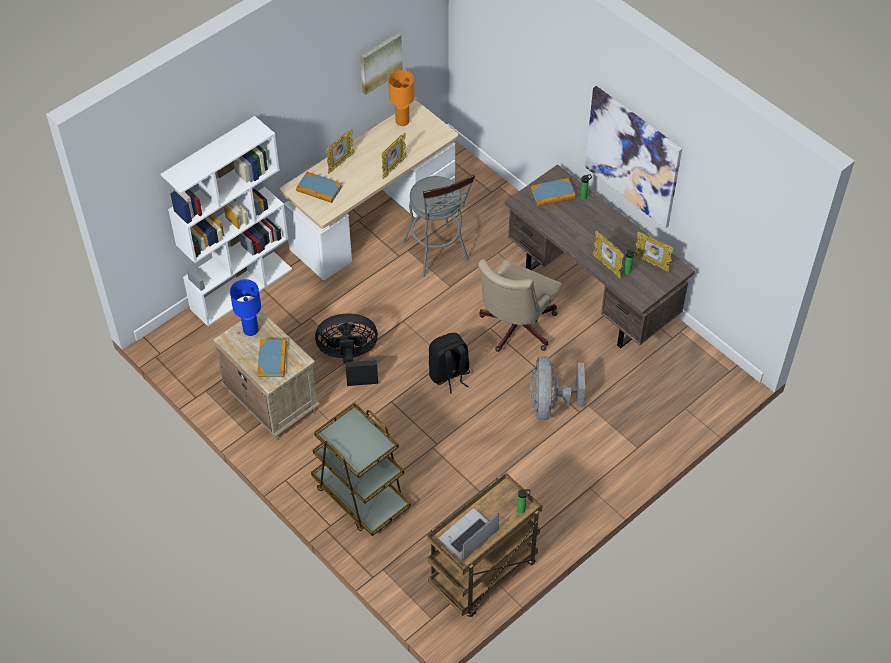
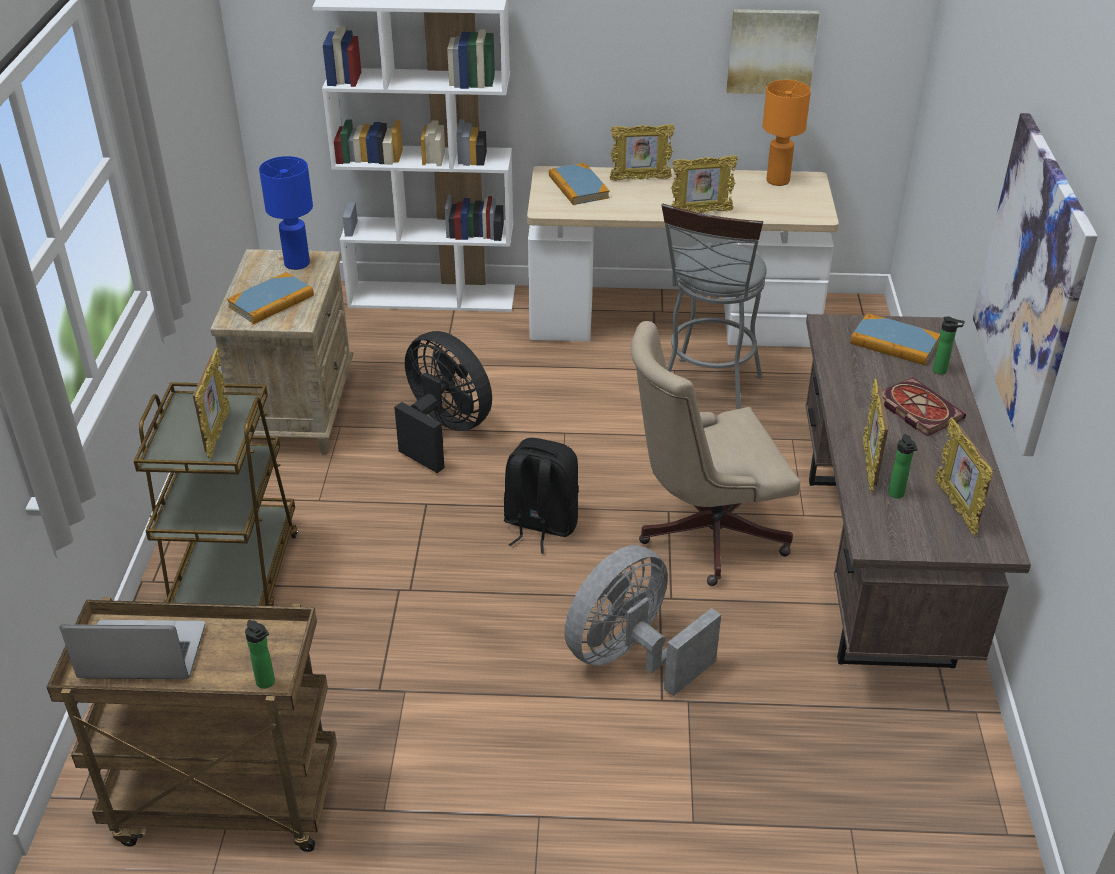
camera: 45 degrees right, 15 degrees down
none -> picture frame [193,348,230,459]
none -> book [882,377,966,436]

